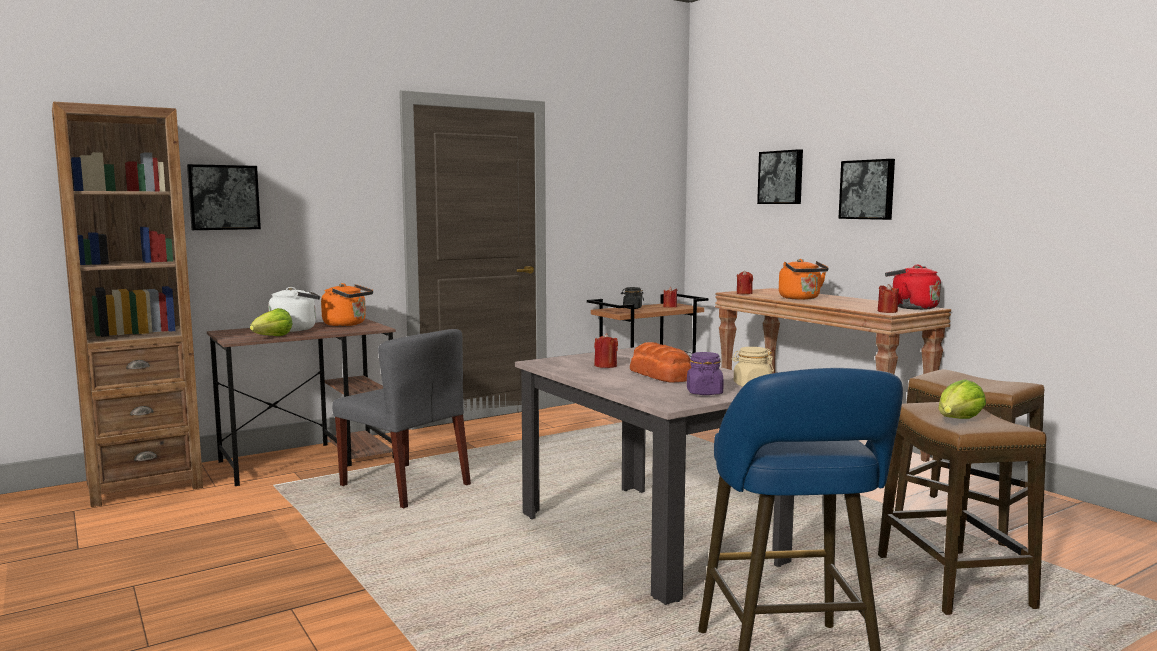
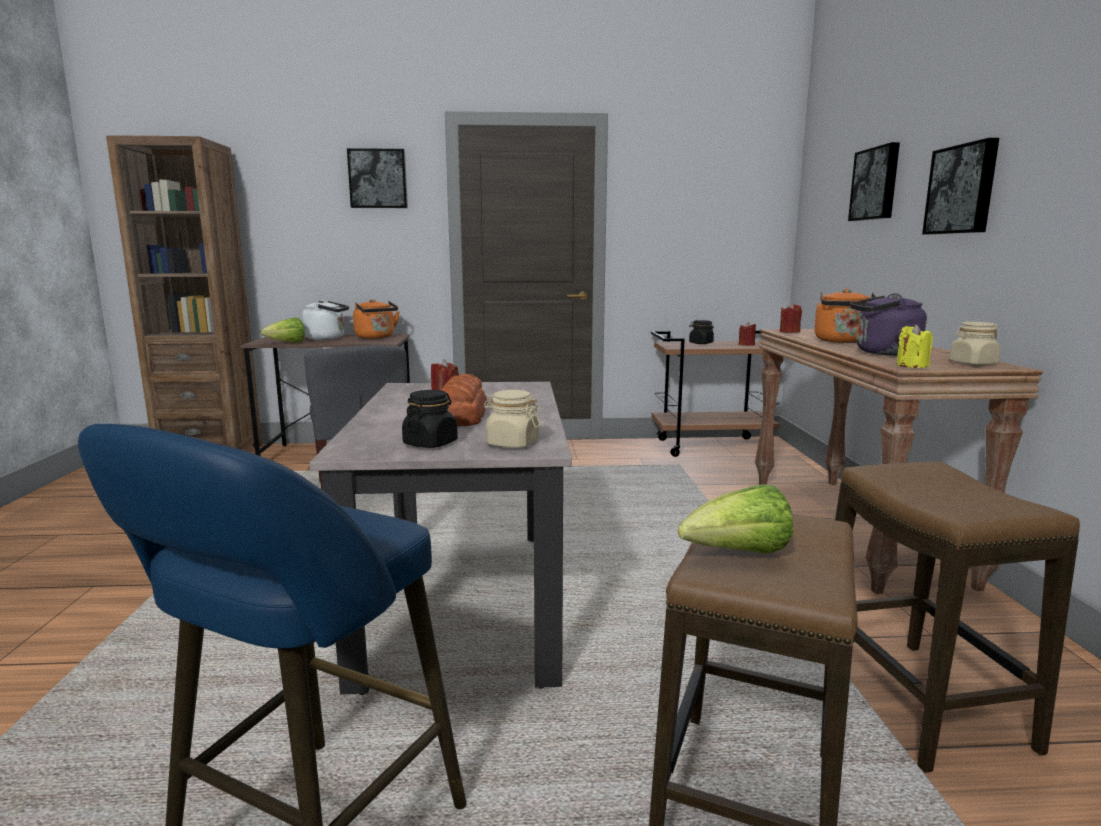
camera: 30 degrees right, 5 degrees up
picture [187,164,261,230] -> picture moved to [347,148,408,208]
purple jar [687,352,723,395] -> black jar [402,390,458,448]
red candle [878,284,899,313] -> yellow candle [897,324,933,368]
red kettle [885,265,941,310] -> beige jar [949,322,1000,365]
none -> purple kettle [850,293,927,356]

